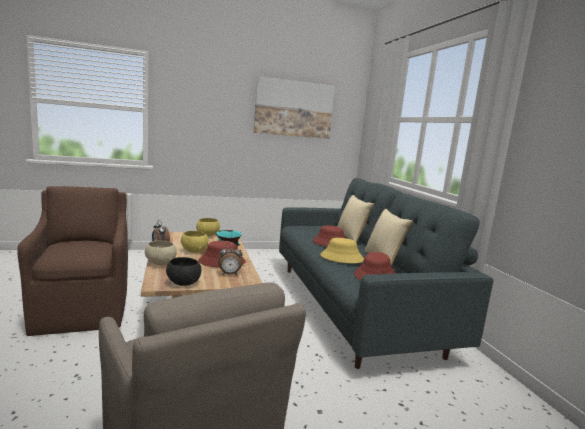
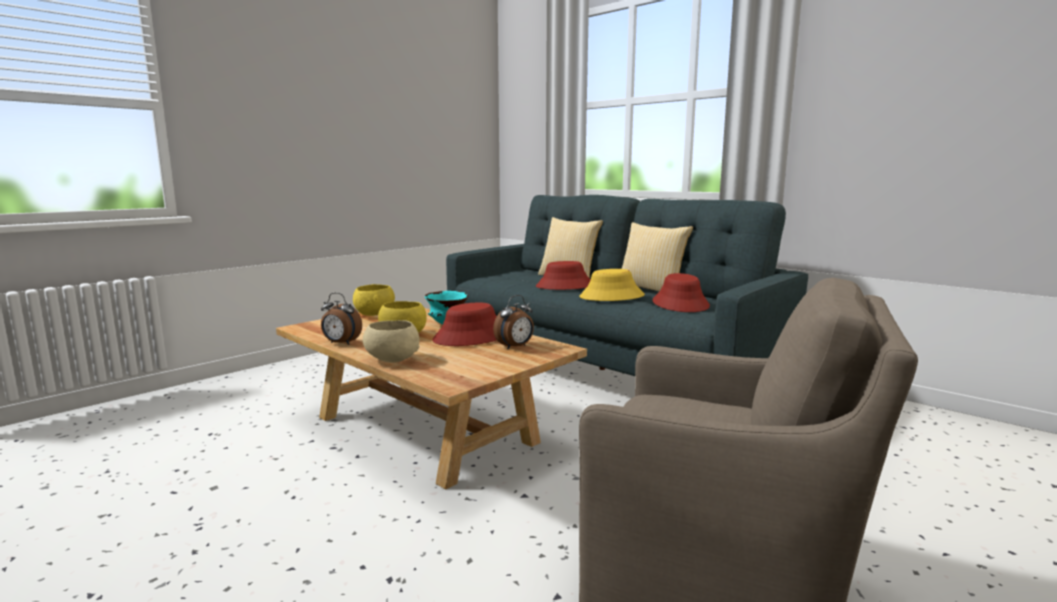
camera: 30 degrees left, 0 degrees up
brown armchair [17,186,128,336] -> none
black bowl [166,257,202,286] -> none
picture [254,76,335,139] -> none

